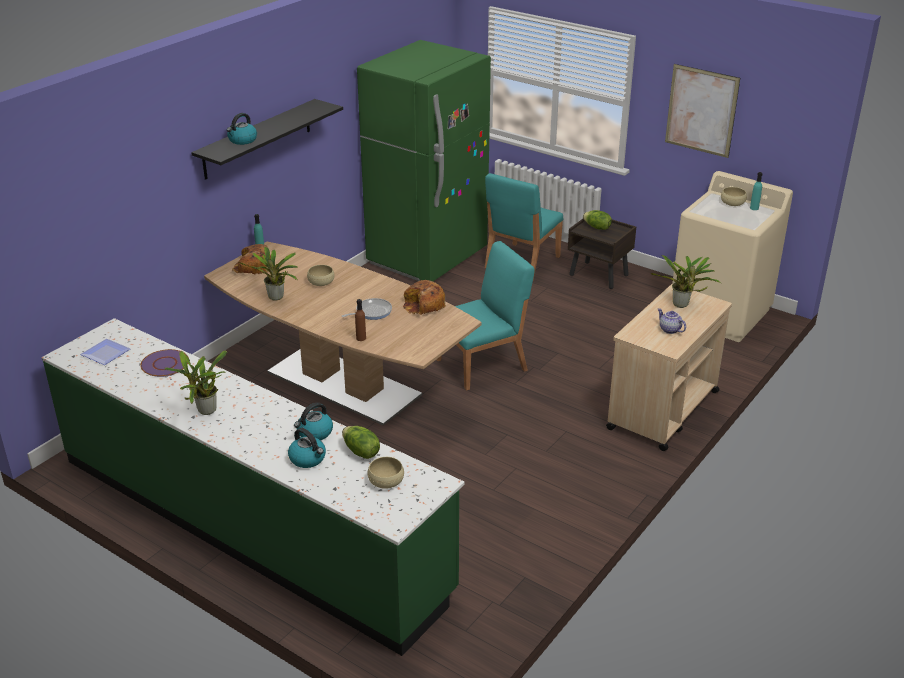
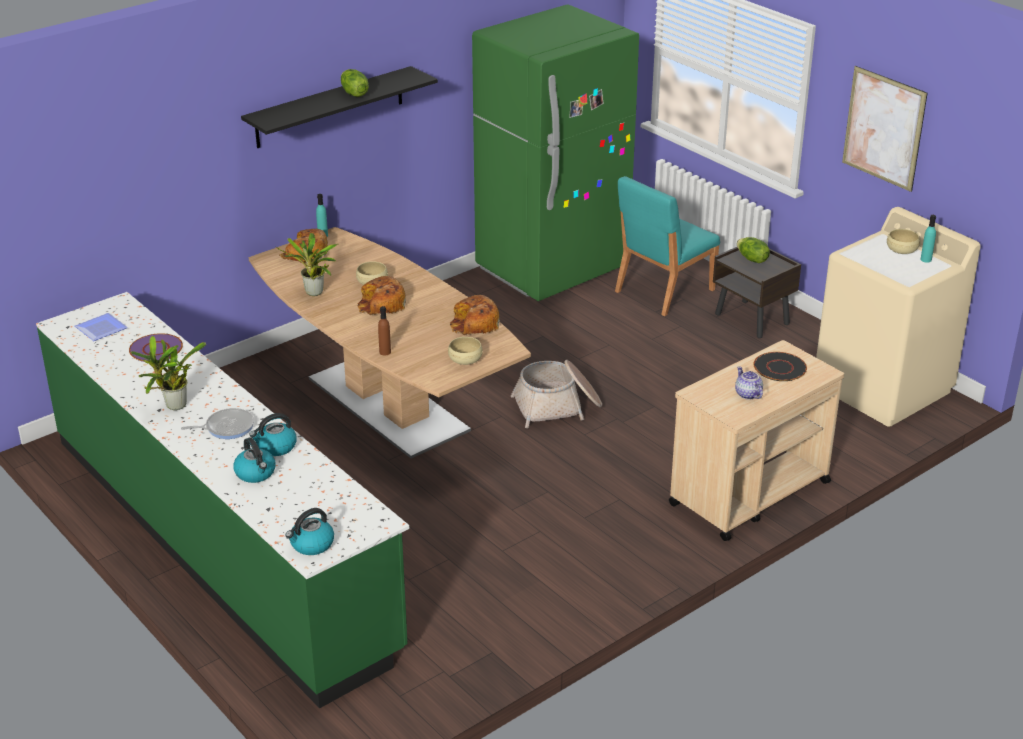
camera: 15 degrees right, 0 degrees up
kettle [227,113,257,145] -> kettle moved to [285,508,334,555]
frying pan [342,298,392,320] -> frying pan moved to [181,408,254,439]
lettuce [342,426,380,459] -> lettuce moved to [341,69,369,97]
beige bowl [368,457,404,489] -> beige bowl moved to [448,337,483,365]
turquoise chair [436,241,535,391] -> basket [511,360,602,428]
potted plant [651,255,722,308] -> black plate [753,352,807,381]
none -> bread [357,276,406,315]

